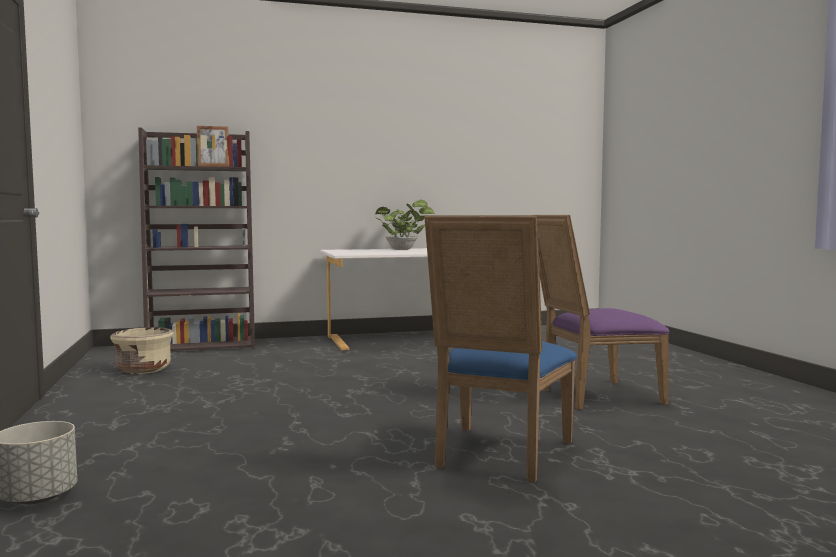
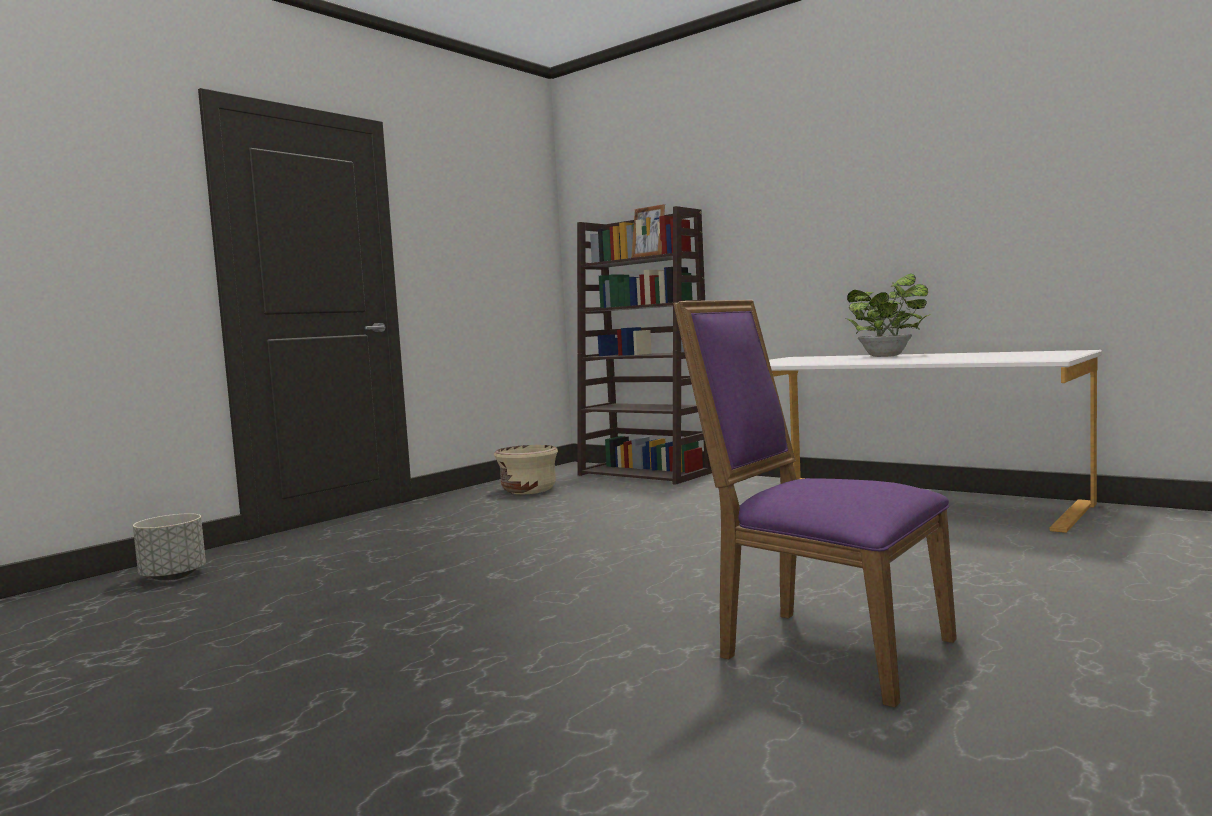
camera: 55 degrees right, 0 degrees up
blue chair [424,215,577,482] -> none

